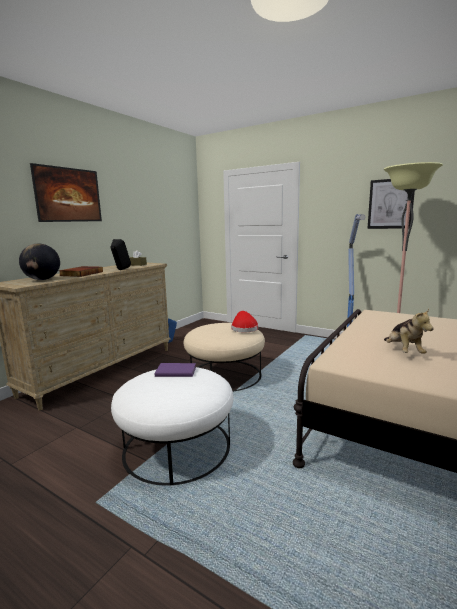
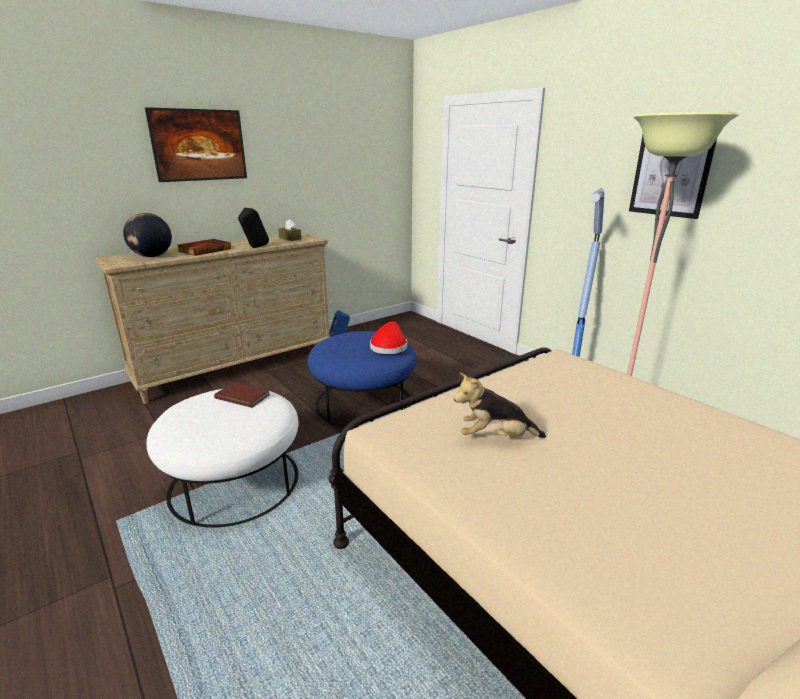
camera: 20 degrees right, 10 degrees up
purple book [155,363,196,377] -> brown book [214,382,270,408]
beige ottoman [184,323,265,392] -> blue ottoman [308,331,417,428]
plush toy [384,309,434,354] -> plush toy turned 75 degrees clockwise [454,373,546,438]

